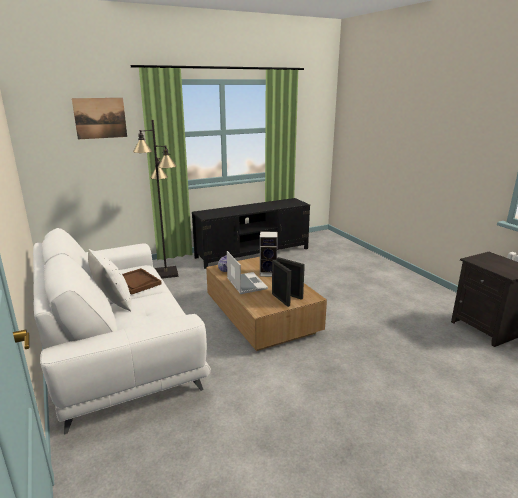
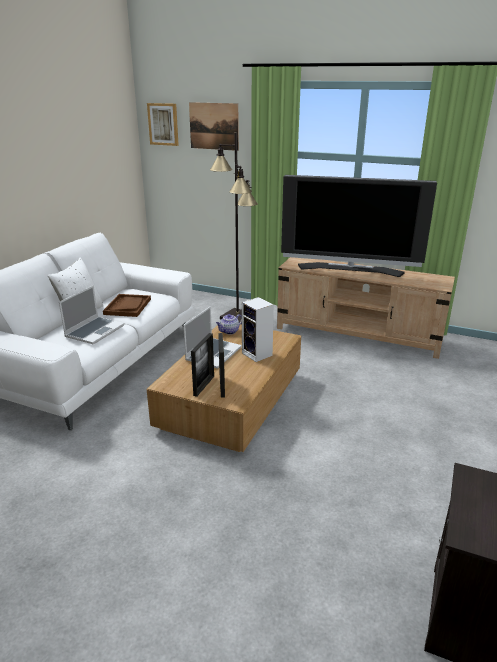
camera: 50 degrees right, 5 degrees up
black tv stand [192,198,310,269] -> beige tv stand [277,257,455,359]
none -> laptop [59,285,125,345]
none -> picture [147,103,179,146]
none -> television [281,175,437,277]

